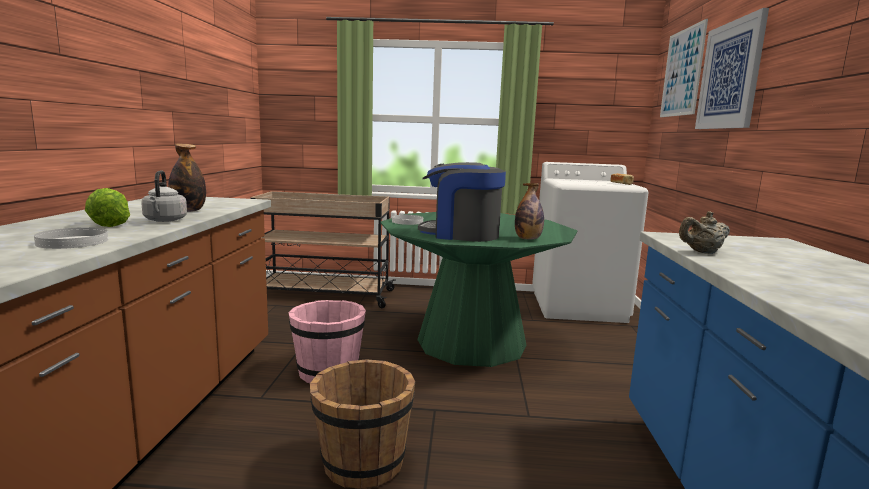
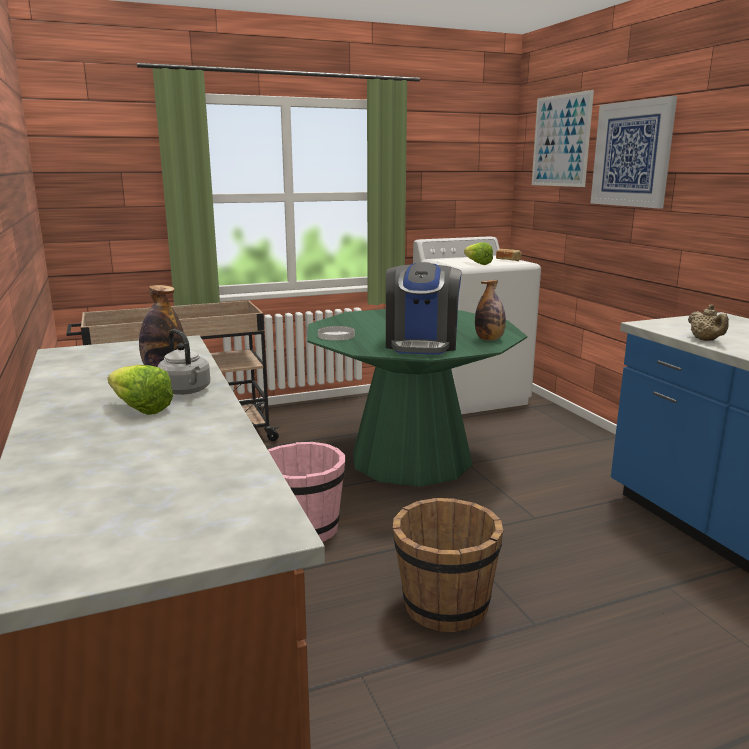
camera: 25 degrees left, 5 degrees up
white plate [34,227,108,249] -> none
coffee machine [418,162,506,242] -> coffee machine turned 75 degrees counterclockwise [386,262,462,355]
beige teapot [679,211,730,254] -> beige teapot turned 60 degrees counterclockwise [688,305,729,341]
none -> lettuce [464,242,493,265]

